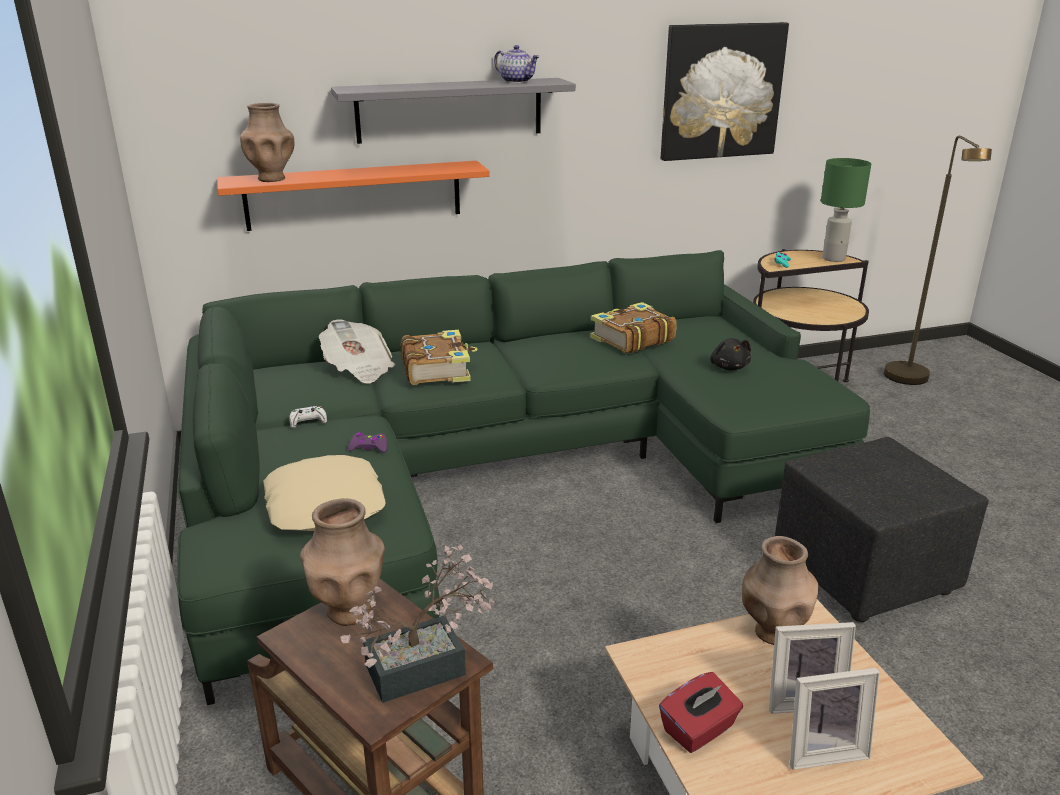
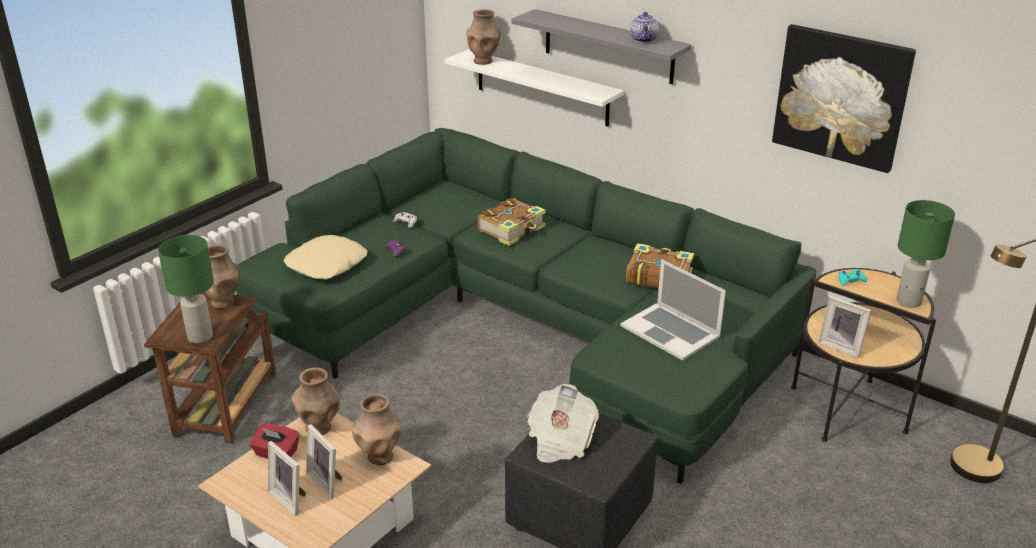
camera: 55 degrees right, 5 degrees up
orange shelf [217,161,490,231] -> white shelf [445,50,624,126]
newspaper [319,319,395,384] -> newspaper moved to [527,384,599,463]
potted plant [340,545,494,703] -> green table lamp [158,235,214,343]
black plush toy [710,338,751,370] -> laptop [620,259,726,361]
none -> brown vase [292,367,340,435]
none -> picture frame [818,296,872,358]

